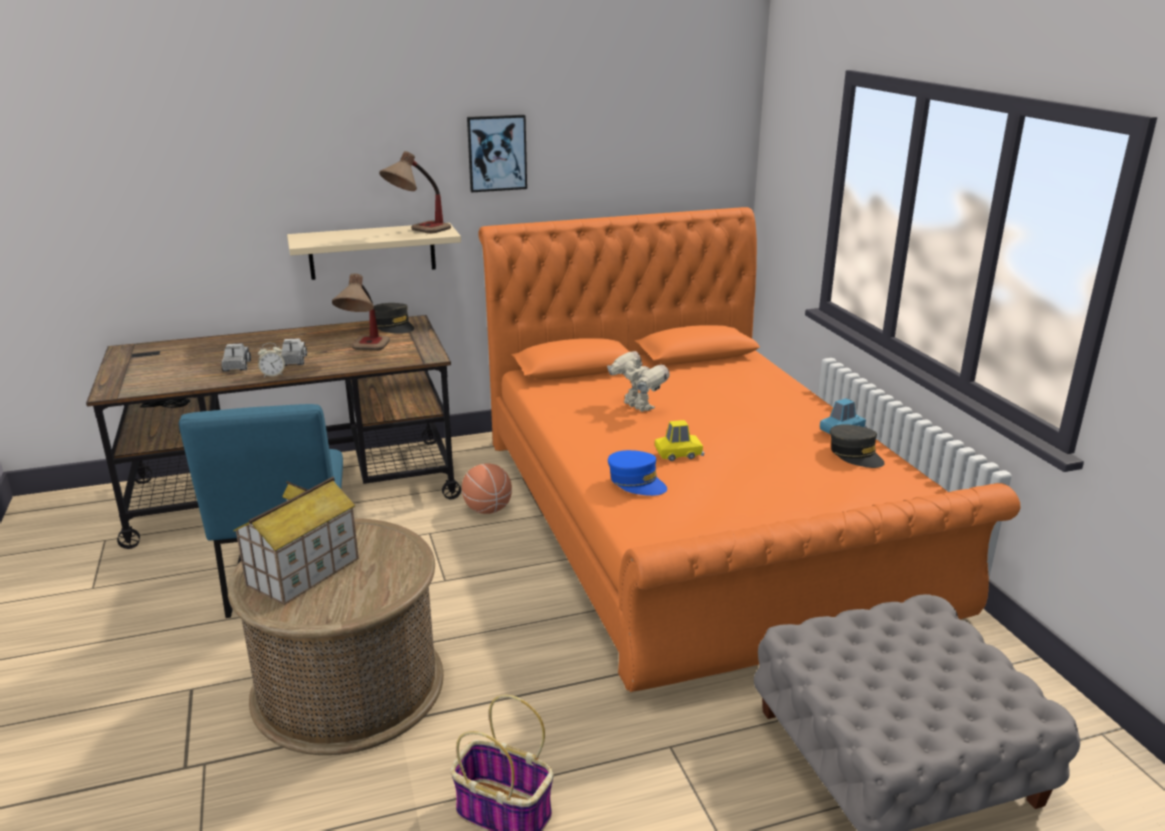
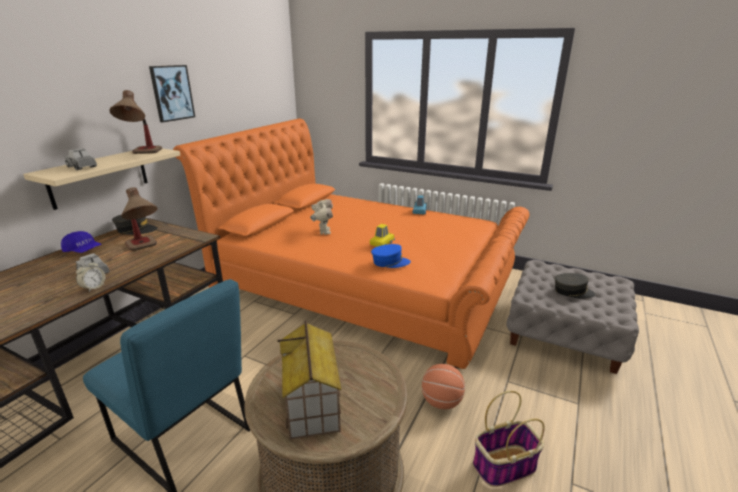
camera: 45 degrees left, 0 degrees up
toy truck [221,343,251,371] -> toy truck moved to [65,148,97,170]
basketball [462,463,512,514] -> basketball moved to [422,364,465,409]
toy robot [607,351,670,412] -> toy robot turned 75 degrees clockwise [310,199,333,235]
grey cap [830,424,885,468] -> grey cap moved to [554,273,596,299]
none -> blue cap [61,231,102,253]

